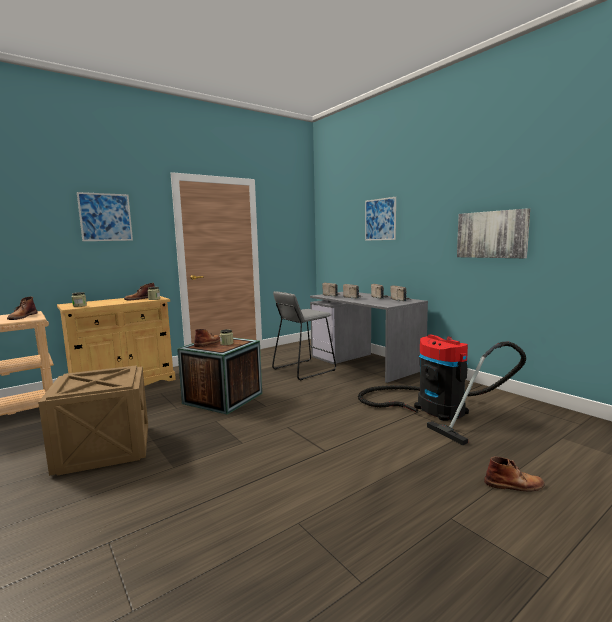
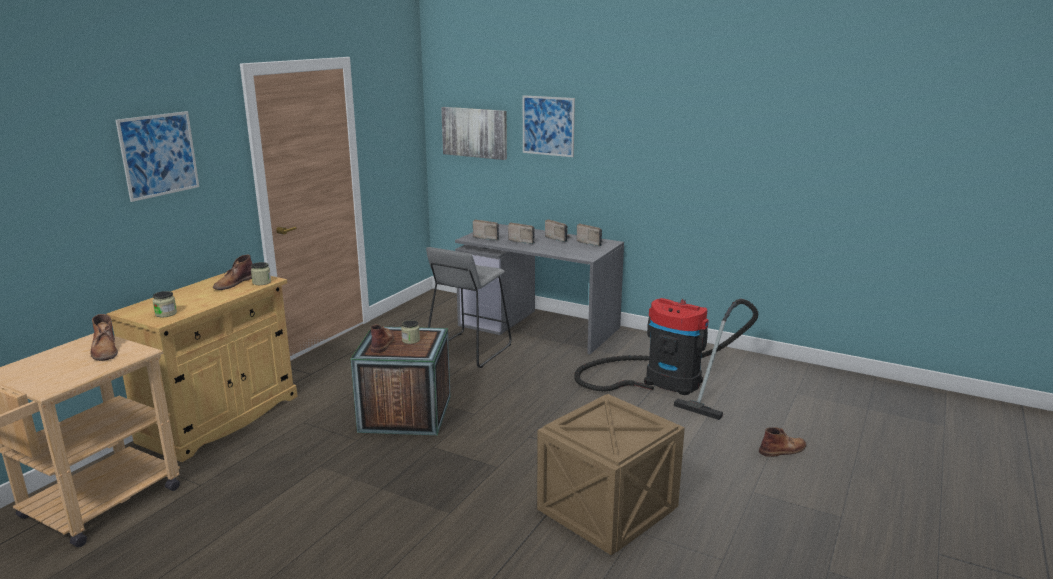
camera: 25 degrees left, 10 degrees up
crate [38,365,148,476] -> crate moved to [537,394,685,555]
picture [457,208,530,258] -> picture moved to [441,107,507,160]

